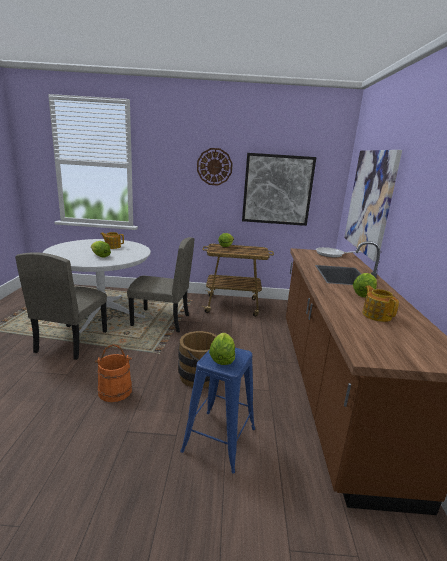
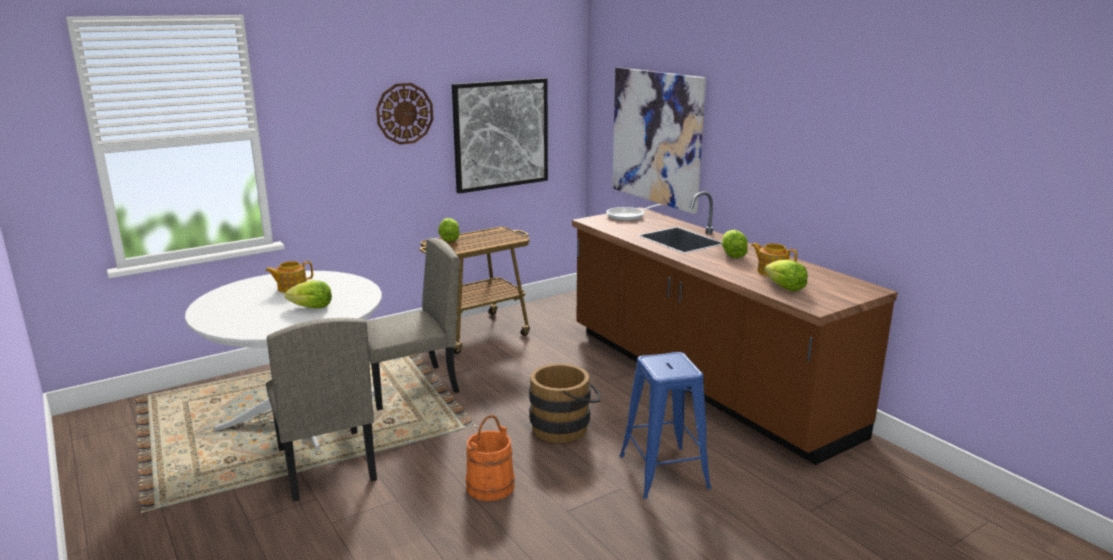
camera: 35 degrees left, 0 degrees up
lettuce [209,333,235,365] -> lettuce moved to [765,260,808,291]

